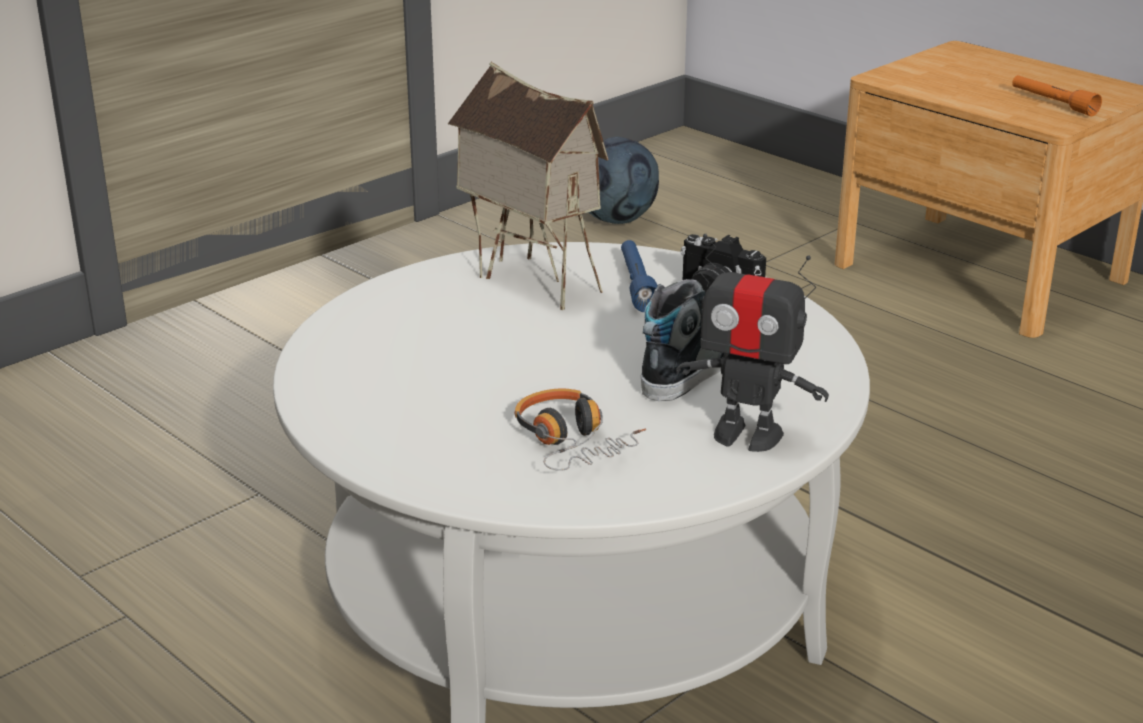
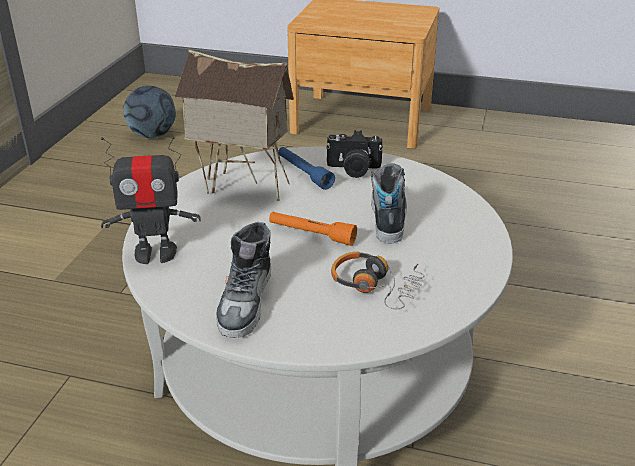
camera: 30 degrees left, 5 degrees up
toy robot [676,234,829,452] -> toy robot moved to [101,136,201,264]
orange flashlight [1012,75,1102,116] -> orange flashlight moved to [269,212,357,246]
none -> shoe [216,222,271,338]

